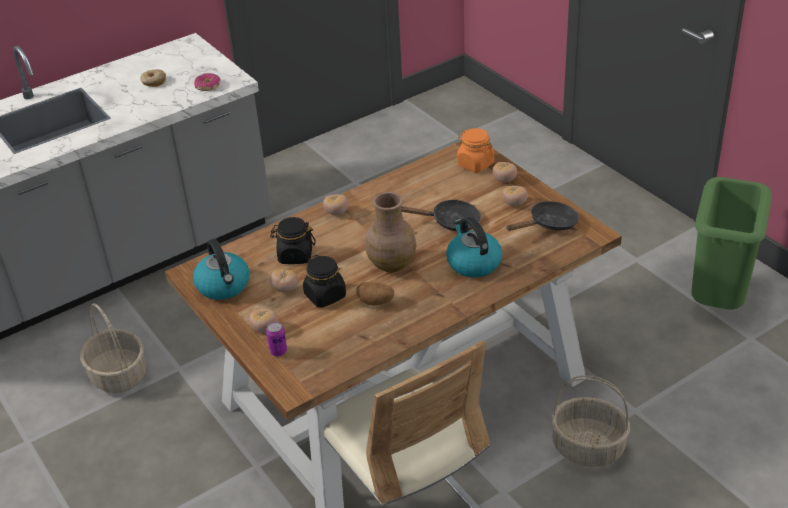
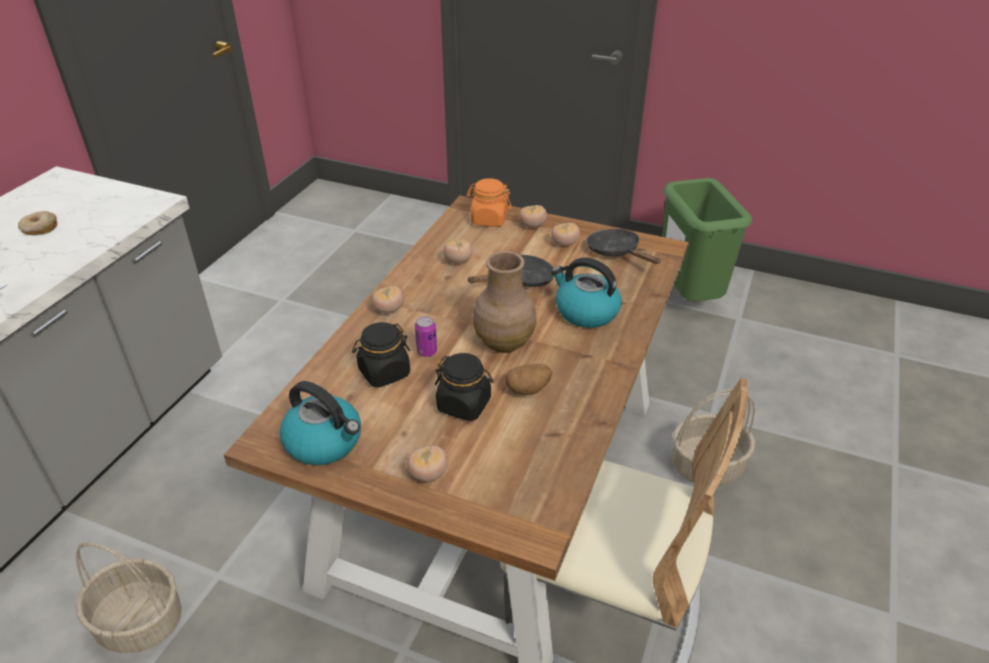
camera: 35 degrees left, 0 degrees up
donut [194,73,221,91] -> none
can [266,322,287,356] -> can moved to [415,316,437,357]
tomato [270,269,298,293] -> tomato moved to [444,239,472,264]
black frying pan [507,201,579,231] -> black frying pan turned 60 degrees counterclockwise [587,229,661,264]

